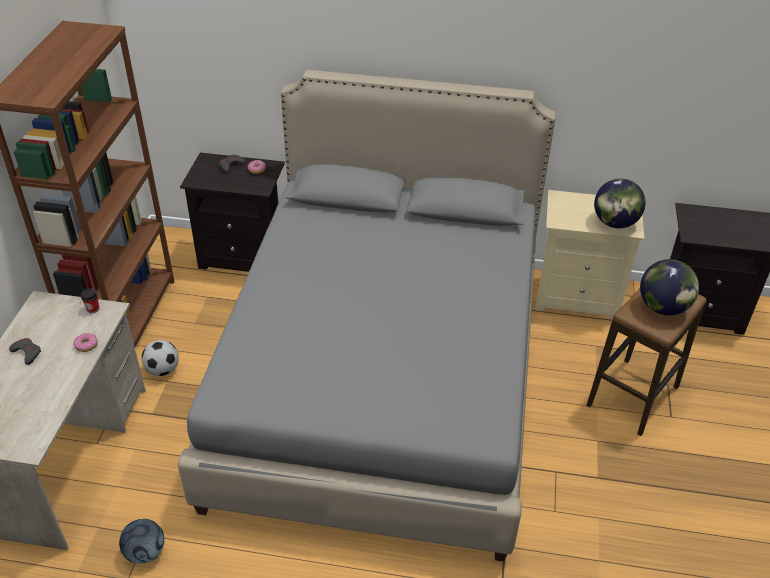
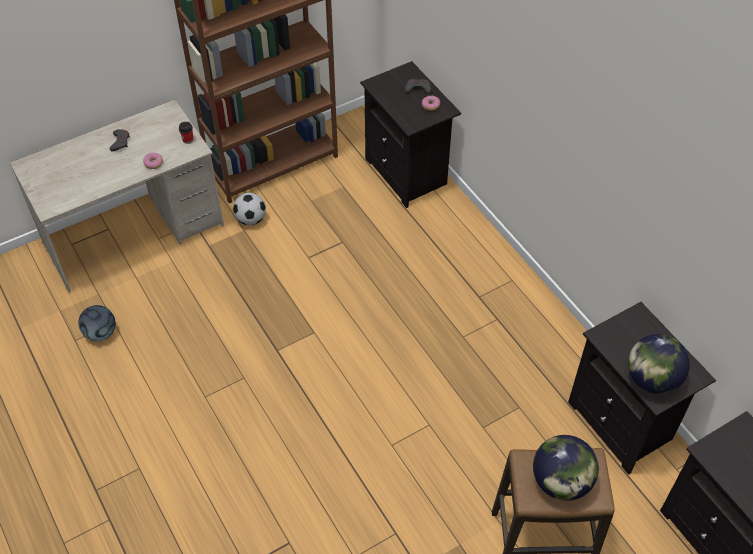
camera: 50 degrees right, 10 degrees up
grey bed [178,70,556,562] -> none
beige nightstand [535,190,644,319] -> black nightstand [568,302,716,475]

